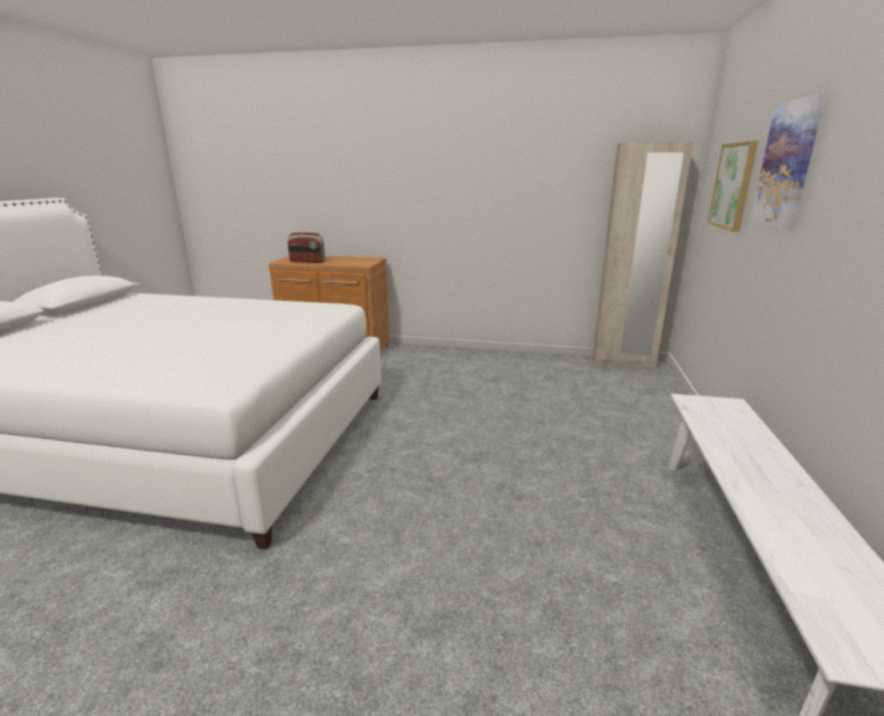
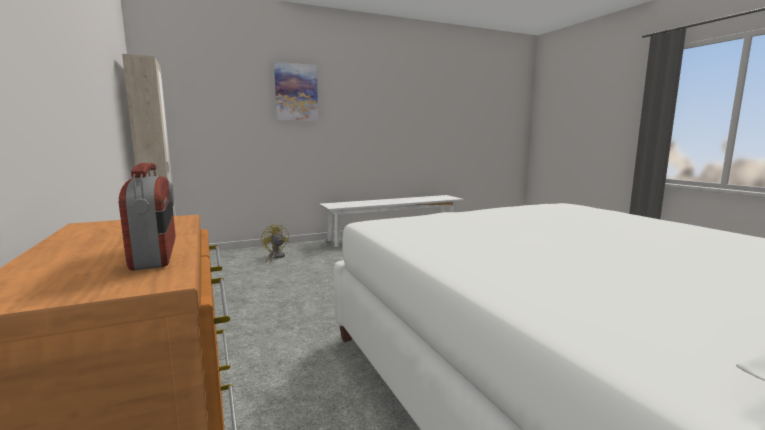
camera: 125 degrees left, 10 degrees down
picture [708,141,758,232] -> none
none -> yellow fan [261,224,289,264]

